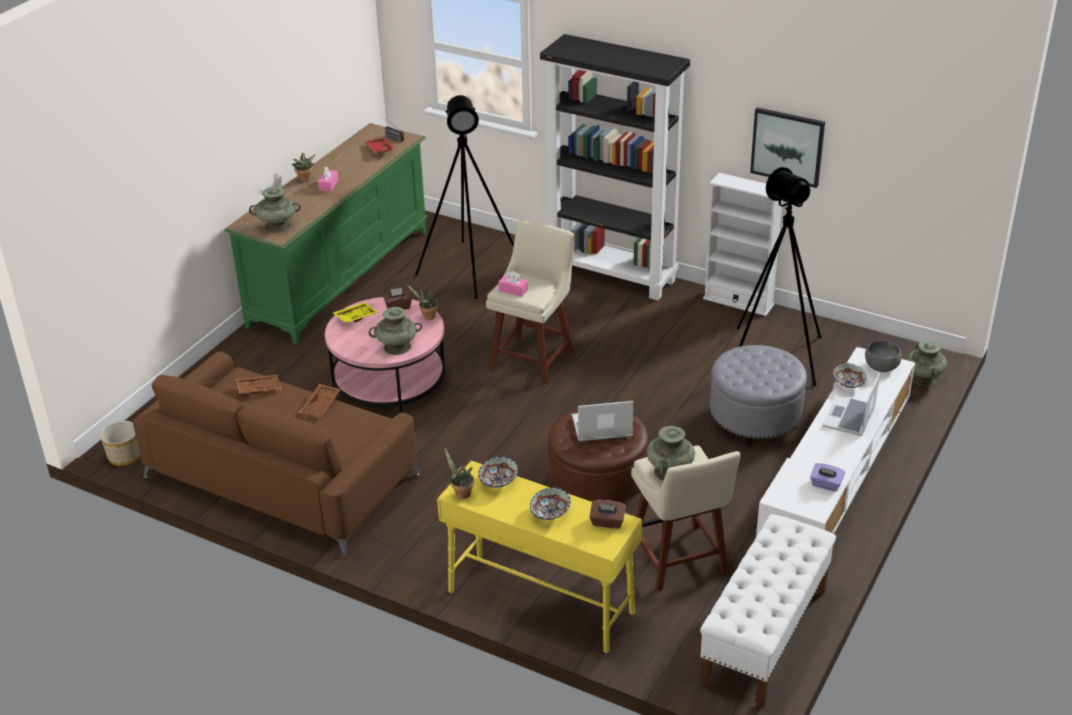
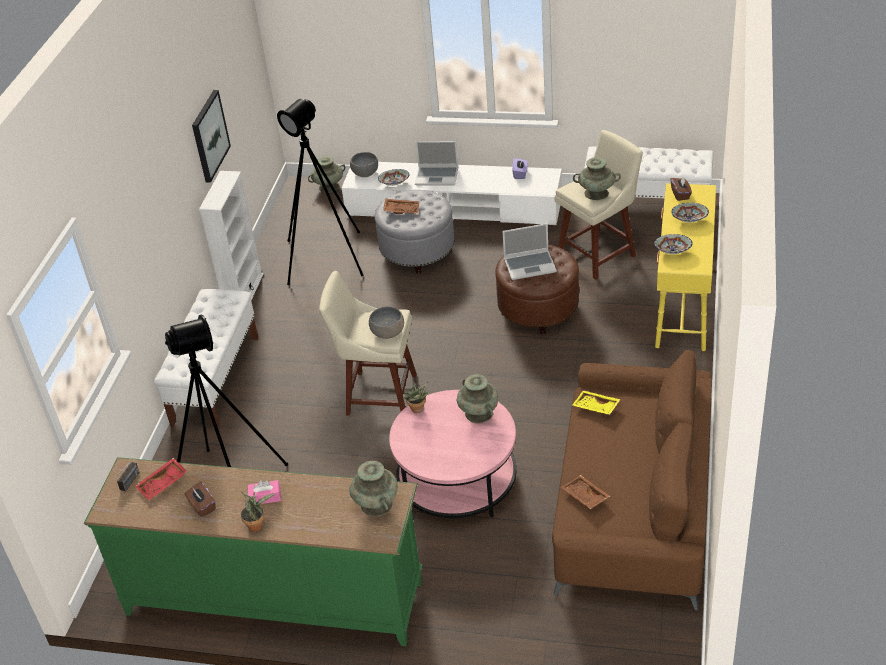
camera: 105 degrees left, 5 degrees up
planter [100,421,140,466] -> none
brown tray [299,384,341,417] -> brown tray moved to [383,199,420,214]
yellow tray [333,302,378,323] -> yellow tray moved to [572,391,621,415]
brown tissue box [383,288,412,310] -> brown tissue box moved to [185,481,216,517]
potted plant [445,448,474,499] -> none
pink tissue box [498,271,528,297] -> grey bowl [369,306,404,339]
black bookcase [540,34,690,300] -> white bench [154,289,258,430]
laptop [572,401,633,441] -> laptop turned 75 degrees counterclockwise [503,223,557,280]

